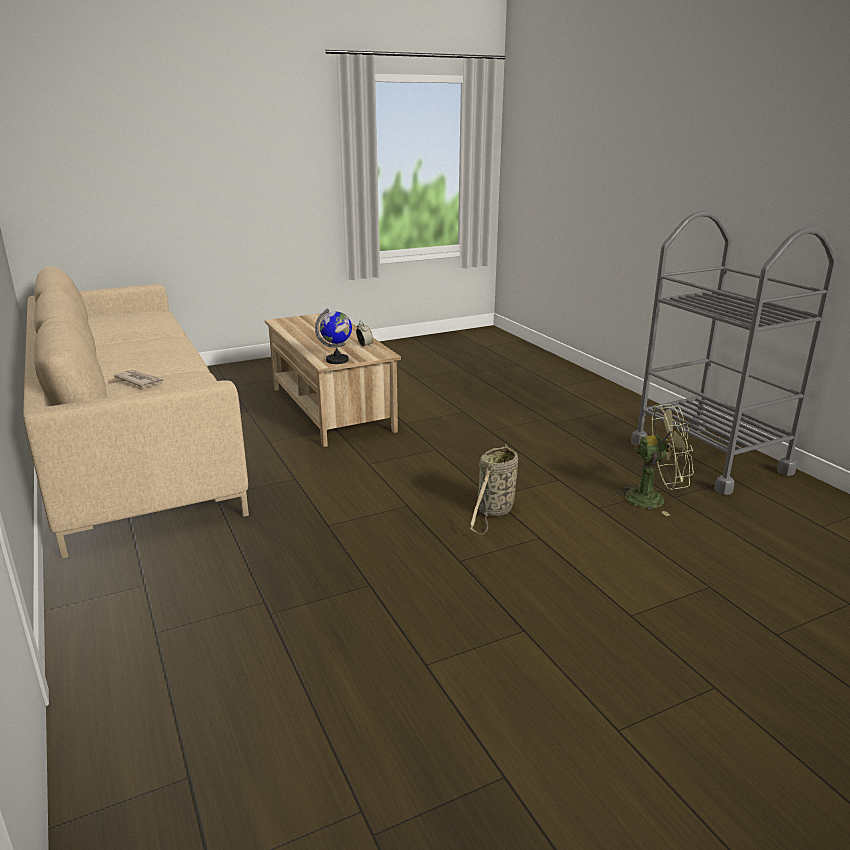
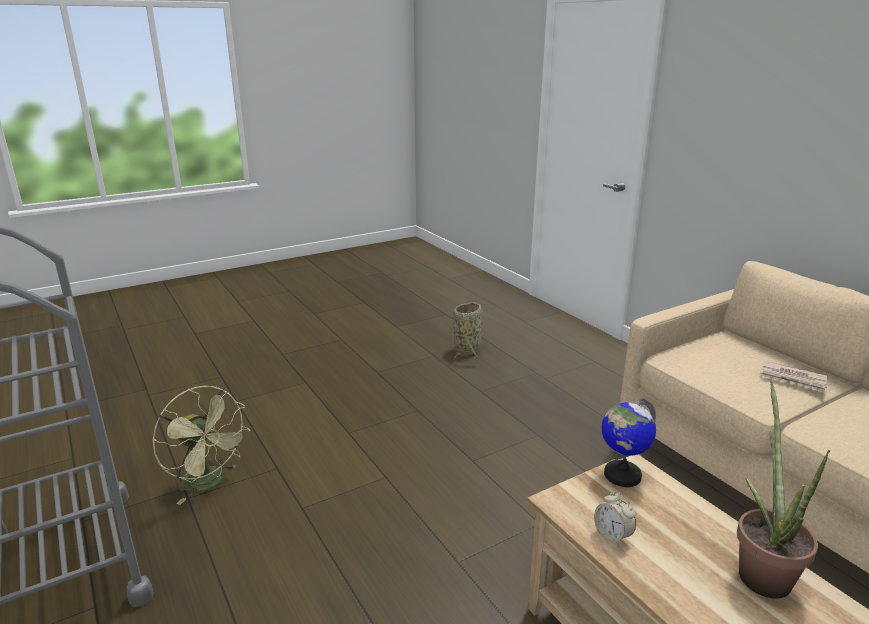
camera: 175 degrees right, 0 degrees up
basket [470,444,519,534] -> basket moved to [453,302,483,361]
green fan [612,404,694,516] -> green fan turned 135 degrees counterclockwise [152,386,250,505]
none -> potted plant [737,382,830,599]

